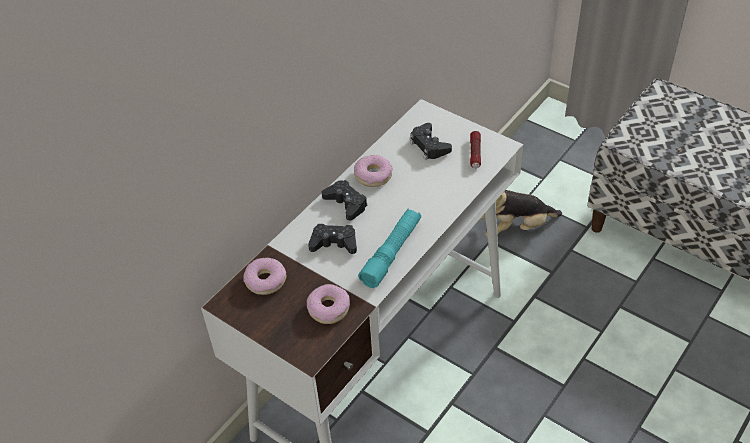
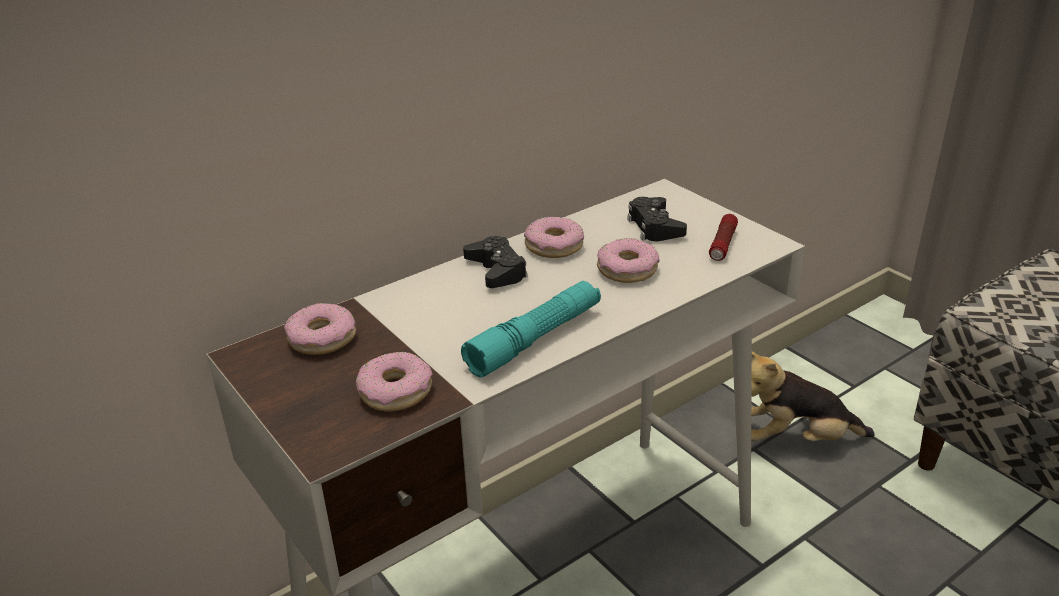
camera: 15 degrees right, 15 degrees down
black game controller [308,224,357,254] -> none
none -> donut [597,238,660,283]

